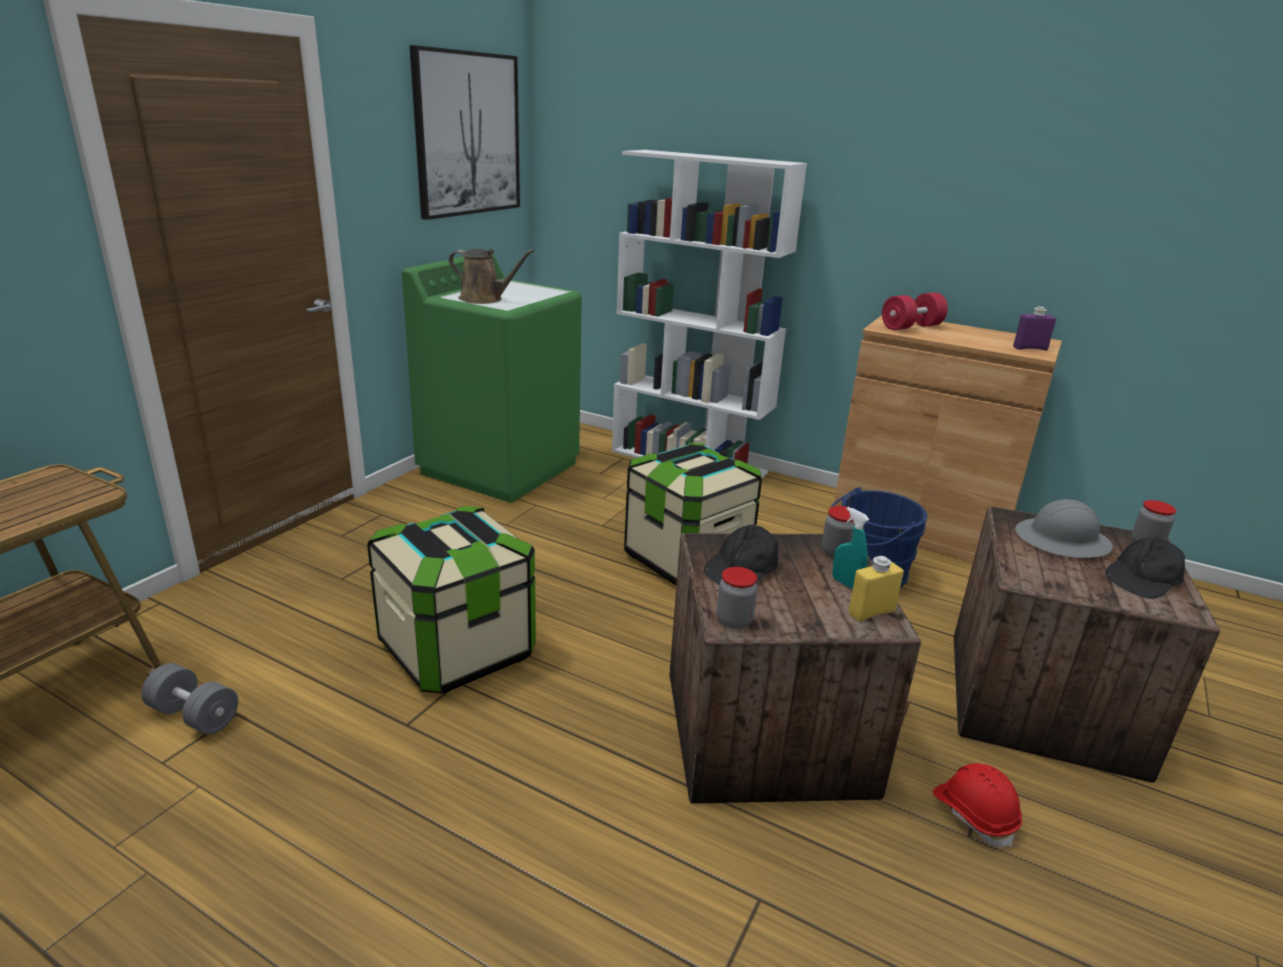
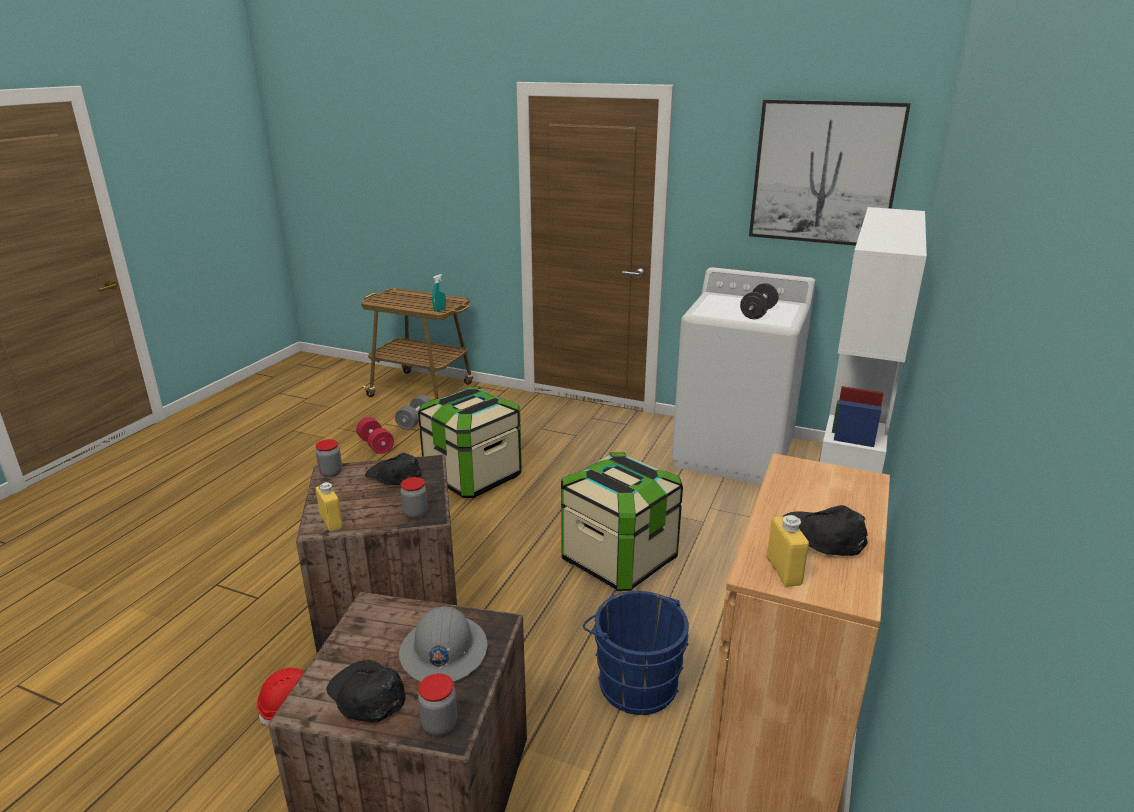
camera: 85 degrees right, 0 degrees up
green washing machine [402,254,582,502] -> white washing machine [672,267,816,485]
brown watering can [449,249,535,304] -> none
turquoise spray bottle [832,507,869,589] -> turquoise spray bottle moved to [432,274,446,312]
red dumbbell [882,293,948,330] -> red dumbbell moved to [356,417,394,454]
purple bottle [1013,306,1056,351] -> yellow bottle [767,515,809,587]
none -> black dumbbell [740,283,778,319]
none -> black cap [782,505,868,556]

